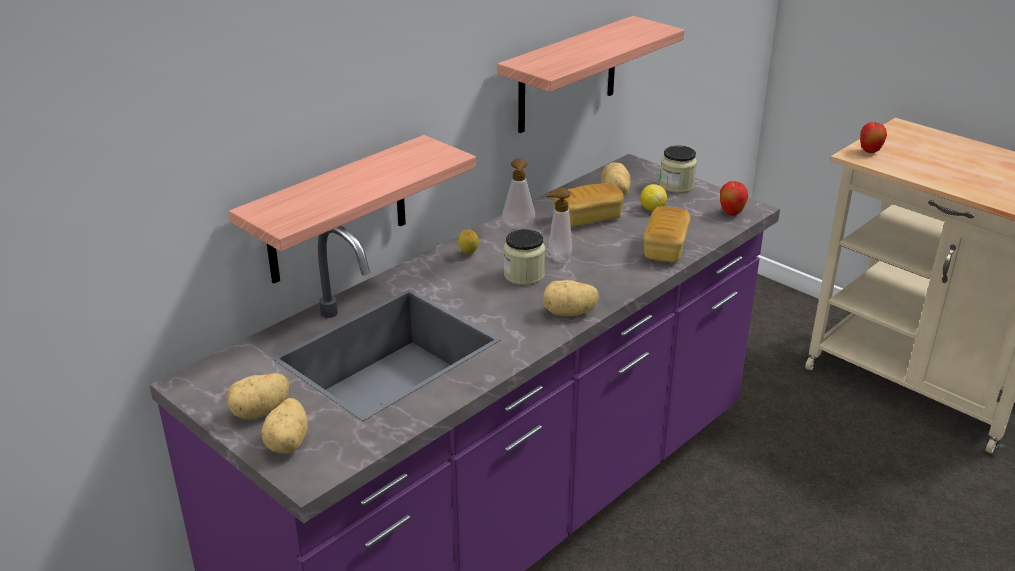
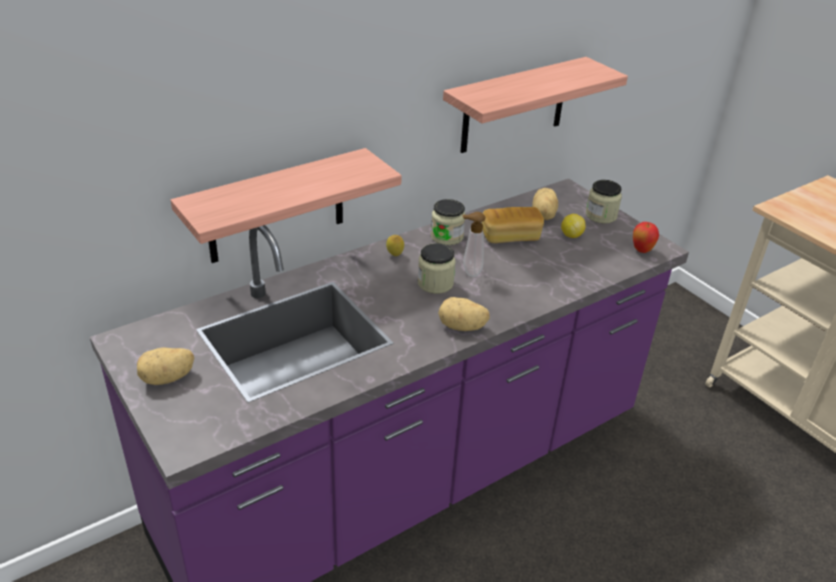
camera: 10 degrees right, 5 degrees up
potato [261,398,308,454] -> none
soap dispenser [502,158,535,229] -> jar [431,199,465,245]
bread [643,206,690,263] -> none
apple [860,122,887,153] -> none

